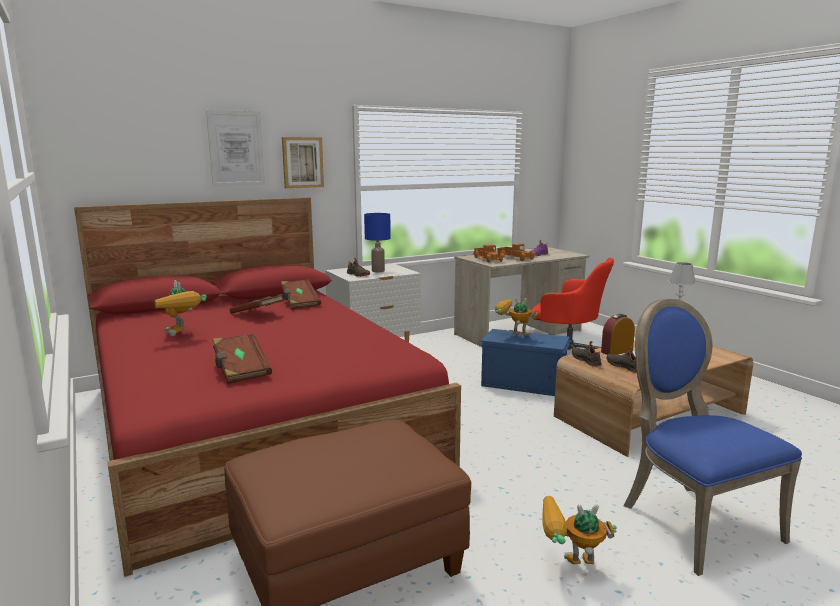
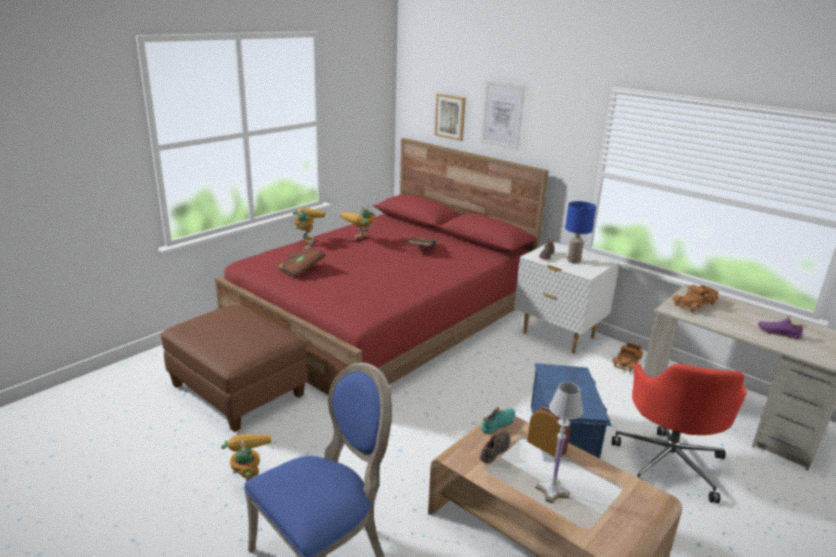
camera: 70 degrees right, 10 degrees up
brown book [281,280,321,309] -> none
picture [282,137,324,188] -> picture moved to [434,93,466,141]
toy robot [495,297,538,336] -> toy robot moved to [292,207,325,245]
toy truck [497,243,536,261] -> toy truck moved to [612,342,643,372]
black shoe [572,341,602,367] -> turquoise shoe [481,406,515,434]

